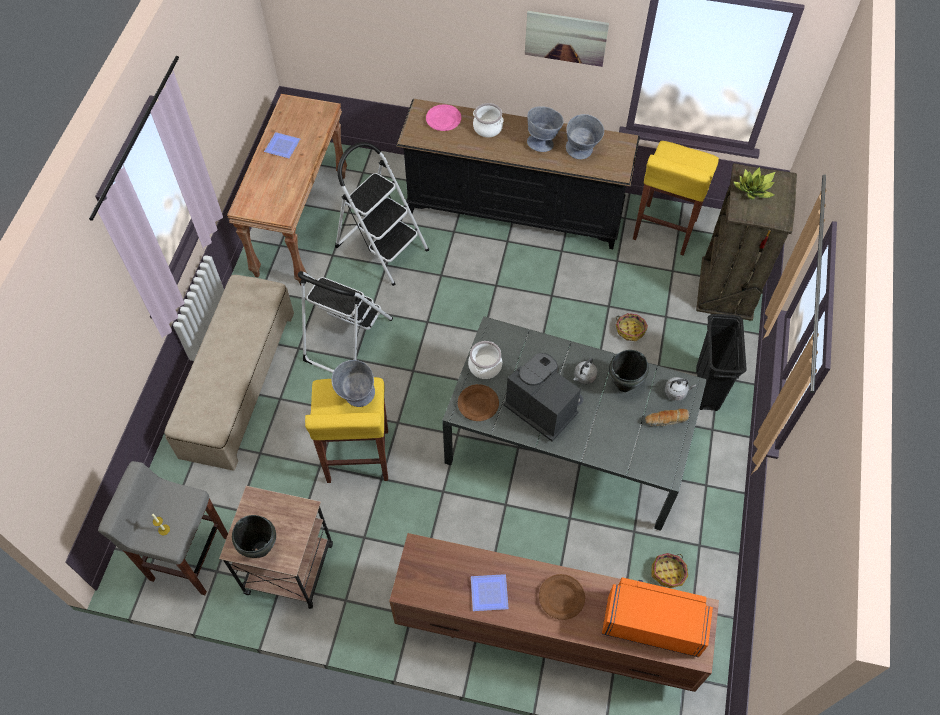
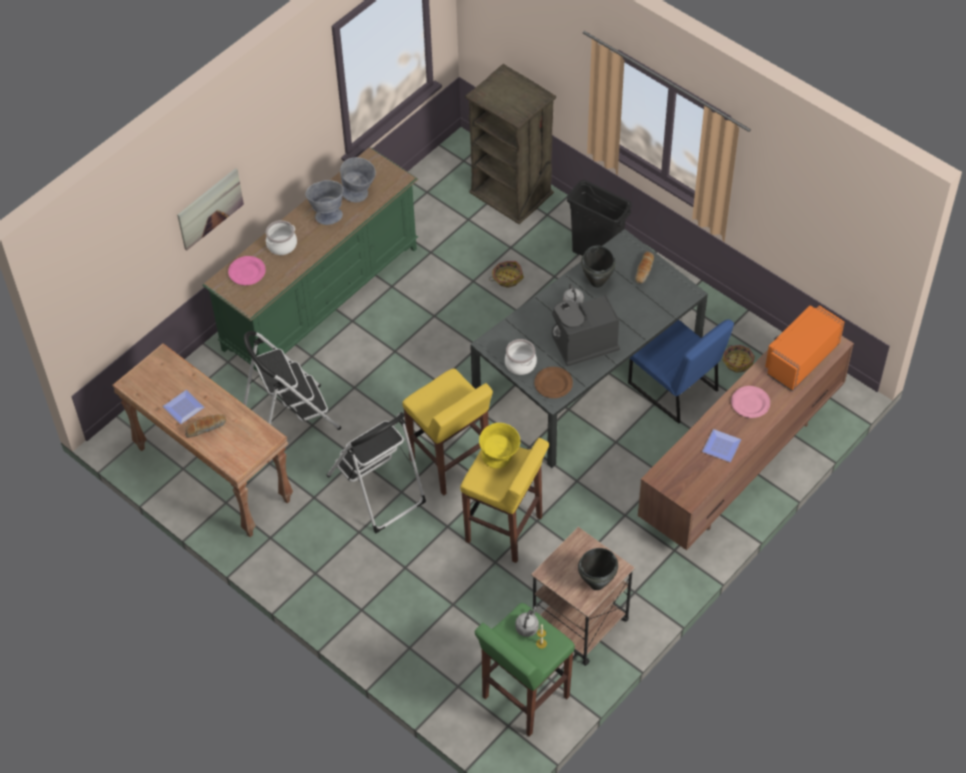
camera: 60 degrees left, 5 degrees down
grey stool [98,461,228,595] -> green stool [475,603,575,737]
beige bench [164,275,294,471] -> none
grey bowl [331,360,375,407] -> yellow bowl [479,423,520,469]
black cabinet [396,99,640,249] -> green cabinet [203,147,418,380]
picture [525,11,609,67] -> picture moved to [177,168,244,251]
brown plate [539,574,585,620] -> pink plate [731,386,770,418]
yellow stool [633,141,719,255] -> yellow stool moved to [402,368,493,496]
grey kettle [665,377,696,401] -> grey kettle moved to [515,606,539,637]
potted plant [733,167,775,200] -> none
none -> bread [185,414,226,438]
none -> blue chair [628,319,734,424]

